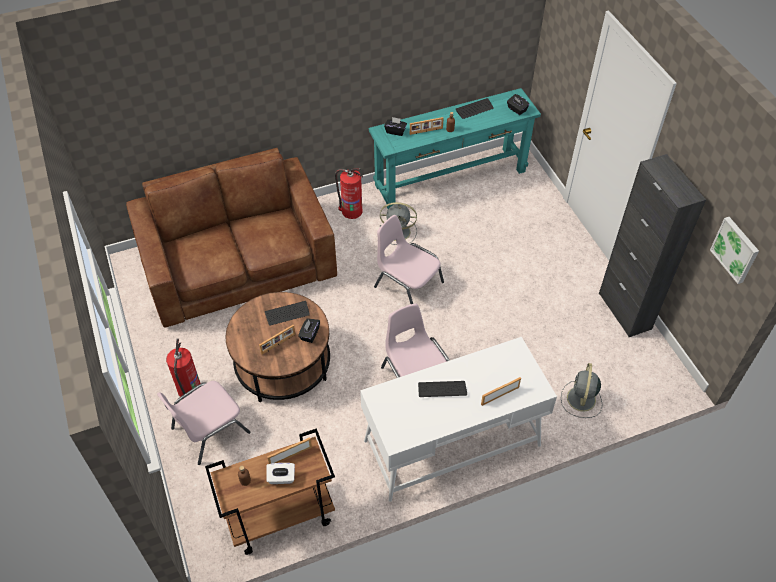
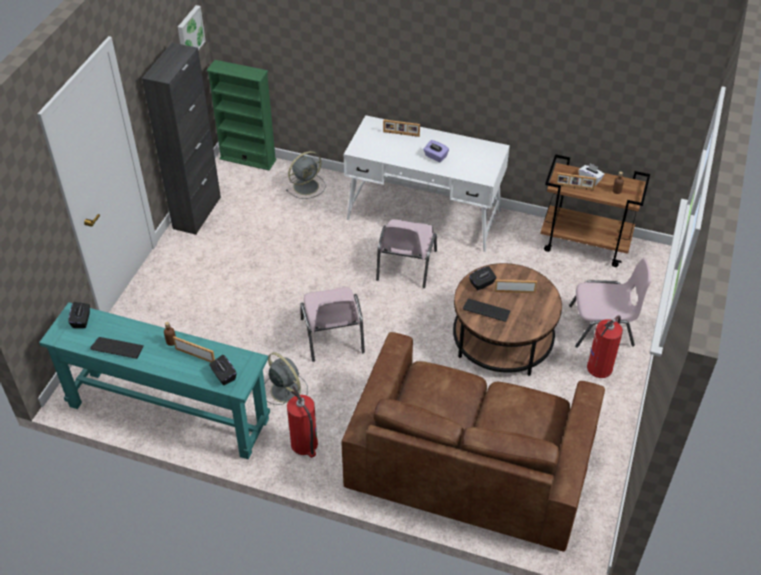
camera: 140 degrees left, 5 degrees down
keyboard [418,381,467,397] -> purple tissue box [423,140,449,162]
none -> green bookcase [206,60,276,171]

